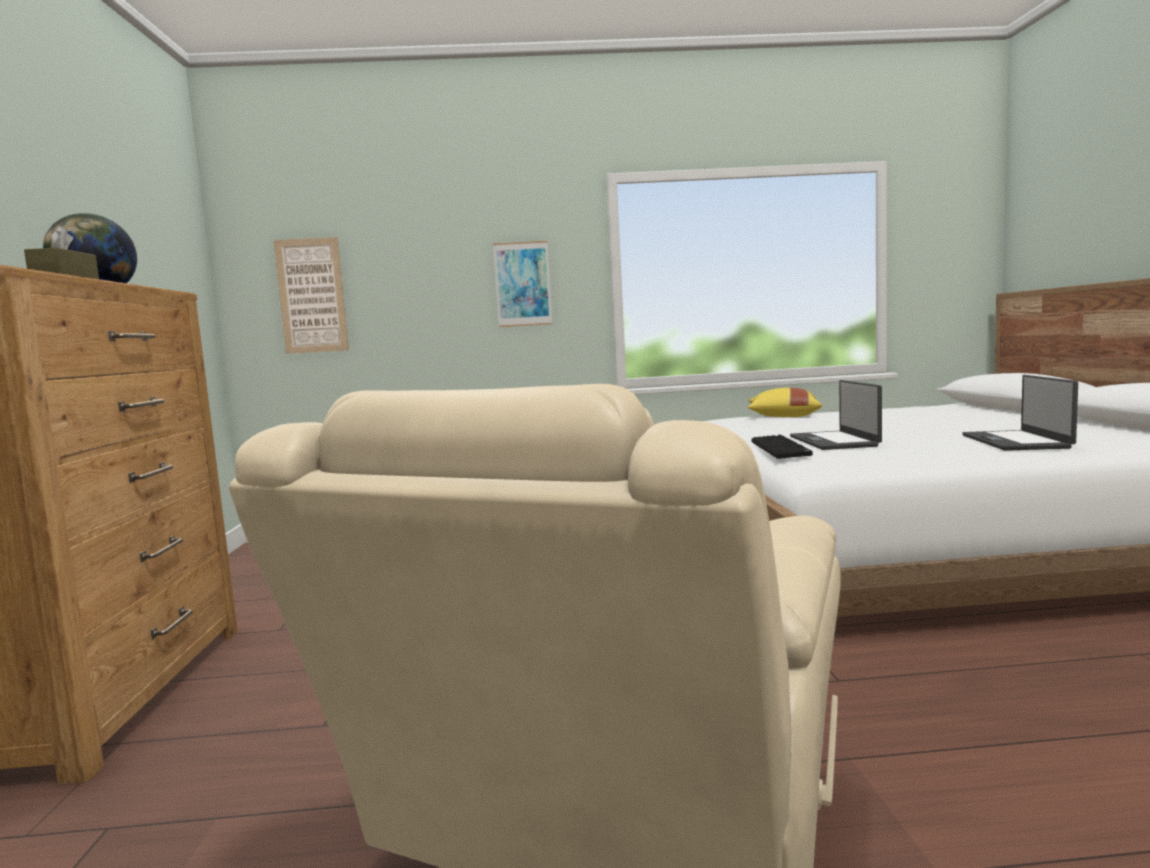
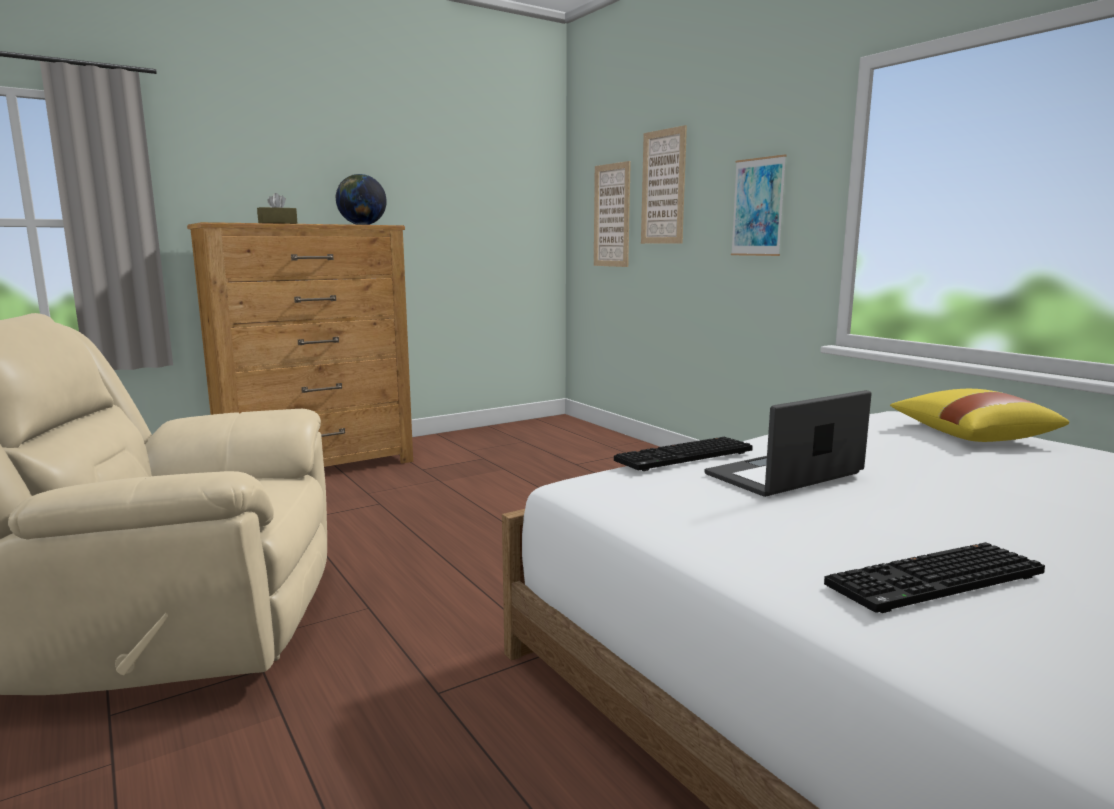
camera: 60 degrees right, 5 degrees up
laptop [963,375,1078,451] -> keyboard [824,542,1045,613]
none -> picture [641,125,687,244]

